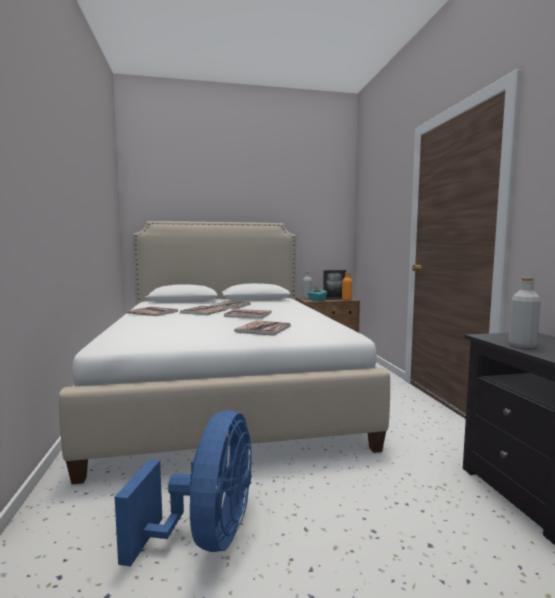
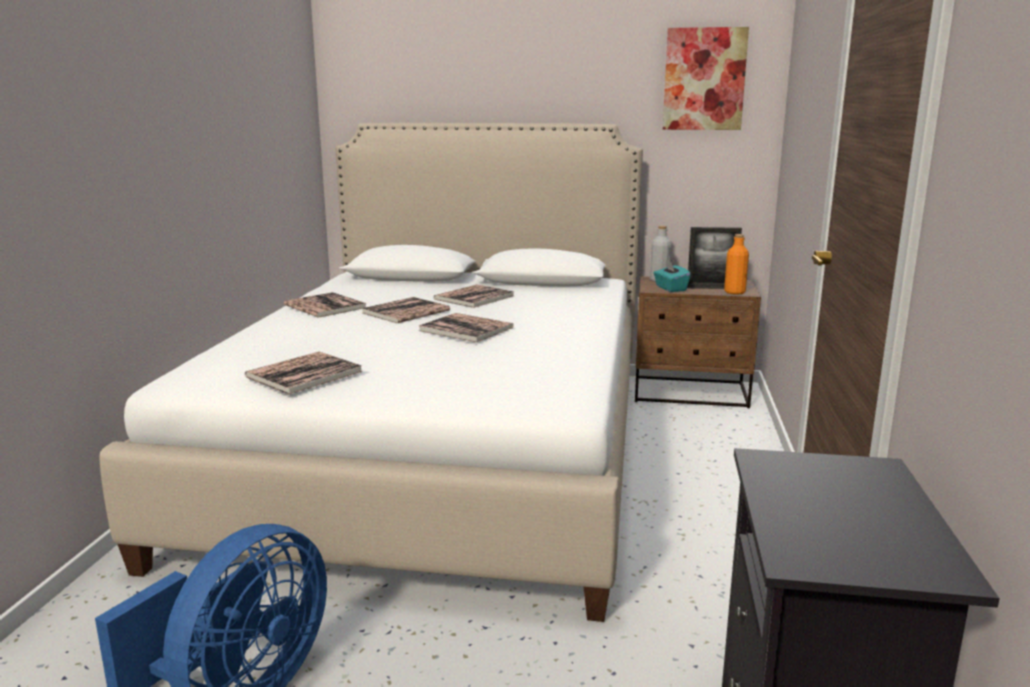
camera: 20 degrees right, 10 degrees up
book [234,321,291,336] -> book moved to [245,352,363,395]
grey bottle [509,278,541,348] -> none
none -> picture [663,27,749,130]

